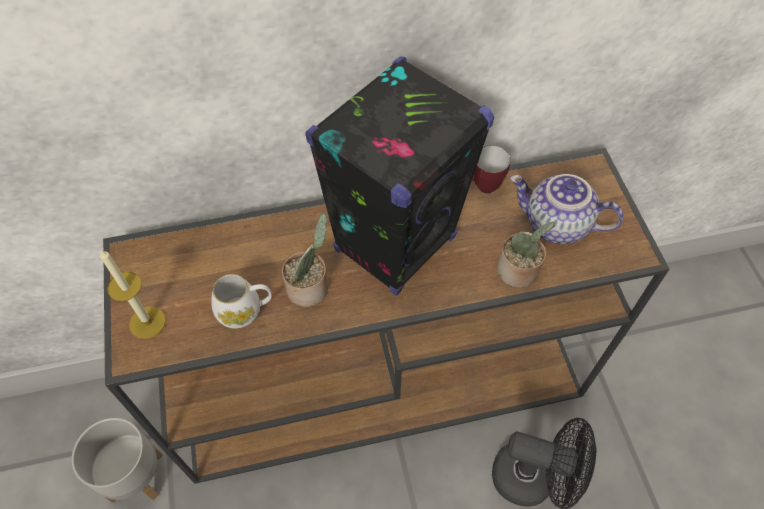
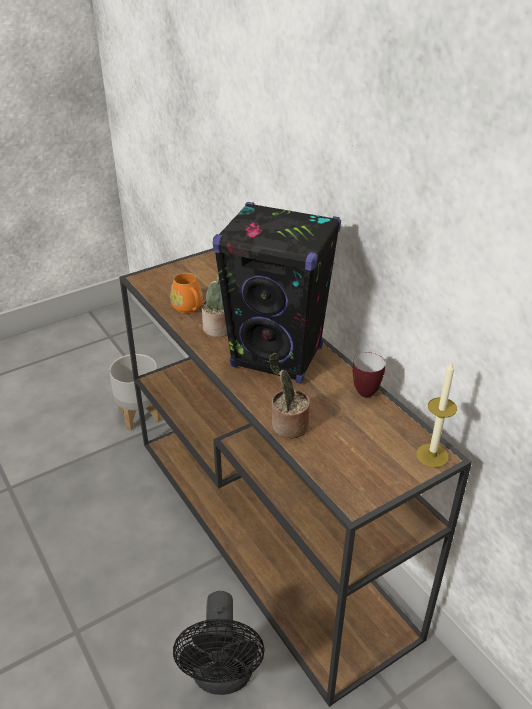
camera: 70 degrees right, 20 degrees down
candle [100,249,166,339] -> candle moved to [416,362,457,468]
white mug [211,274,272,328] -> orange mug [170,273,203,313]
teapot [510,174,623,244] -> none

